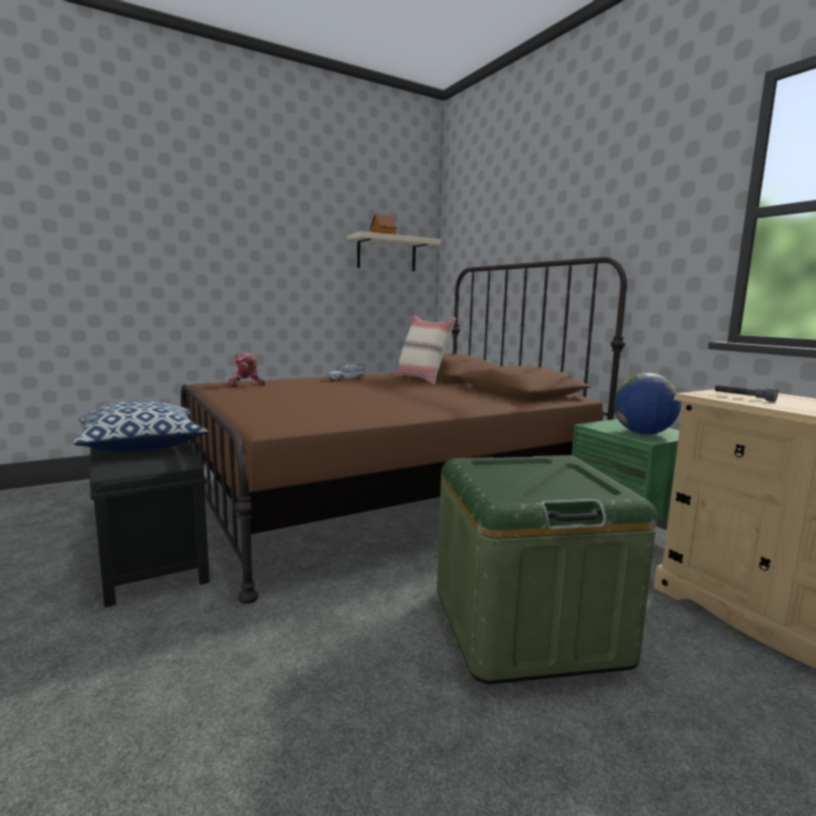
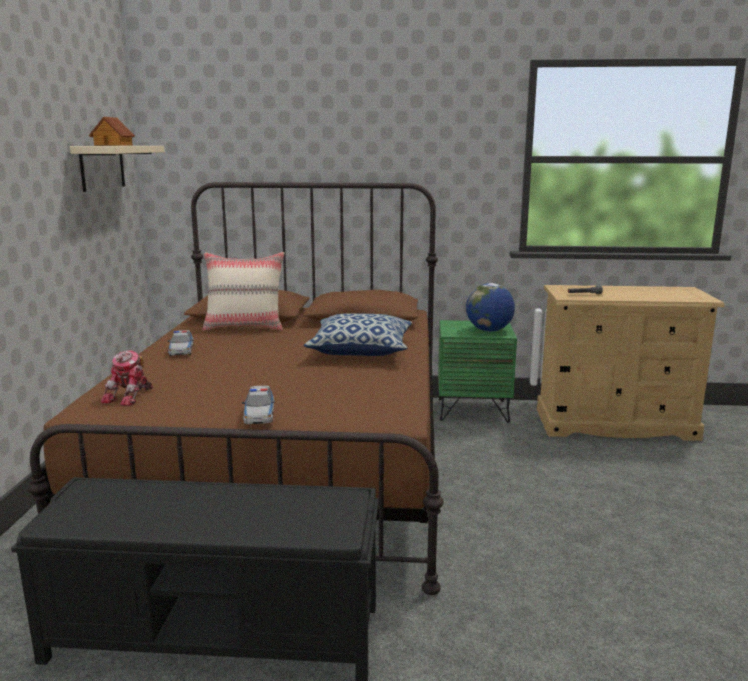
camera: 55 degrees left, 5 degrees up
pillow [73,401,208,452] -> pillow moved to [304,313,412,356]
green storage box [437,455,657,684] -> none
none -> toy car [242,386,275,424]

